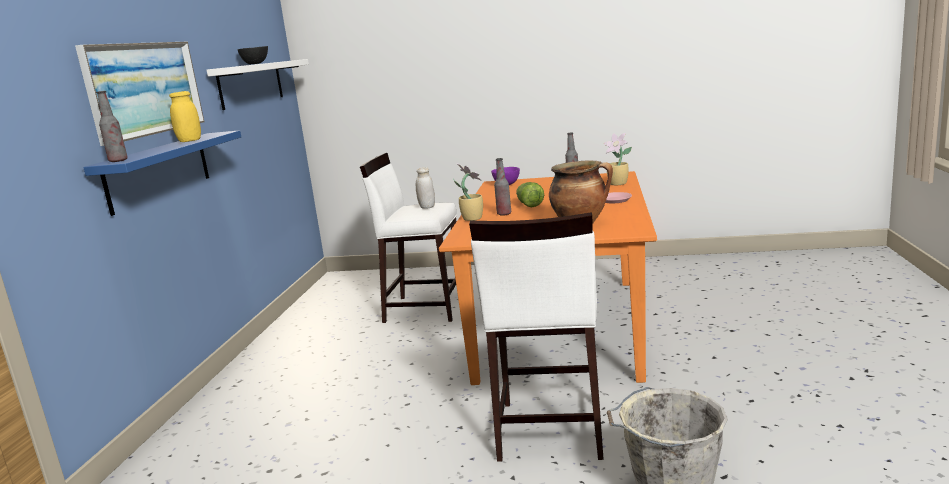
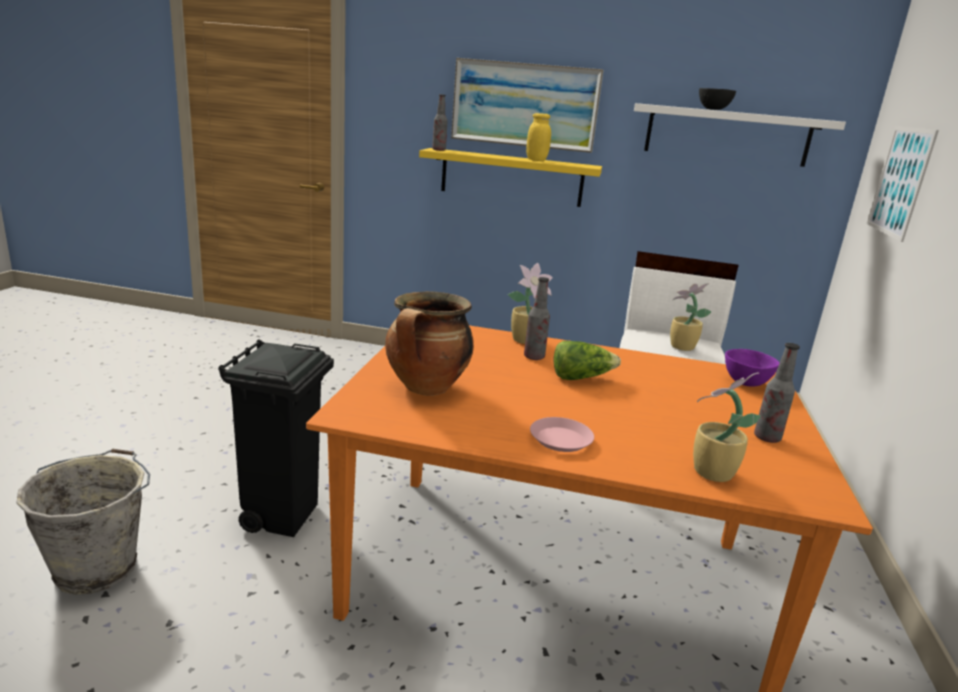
camera: 90 degrees right, 5 degrees up
blue shelf [83,130,241,216] -> yellow shelf [419,148,602,207]
white jar [416,167,435,209] -> potted plant [670,283,712,351]
white stool [469,212,604,462] -> black trash can [218,339,334,537]
none -> picture [866,126,939,242]

